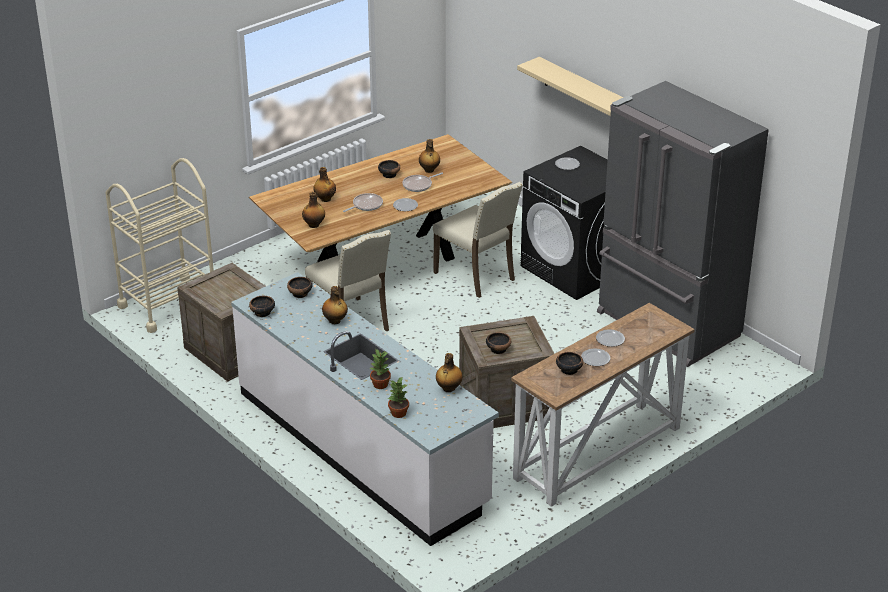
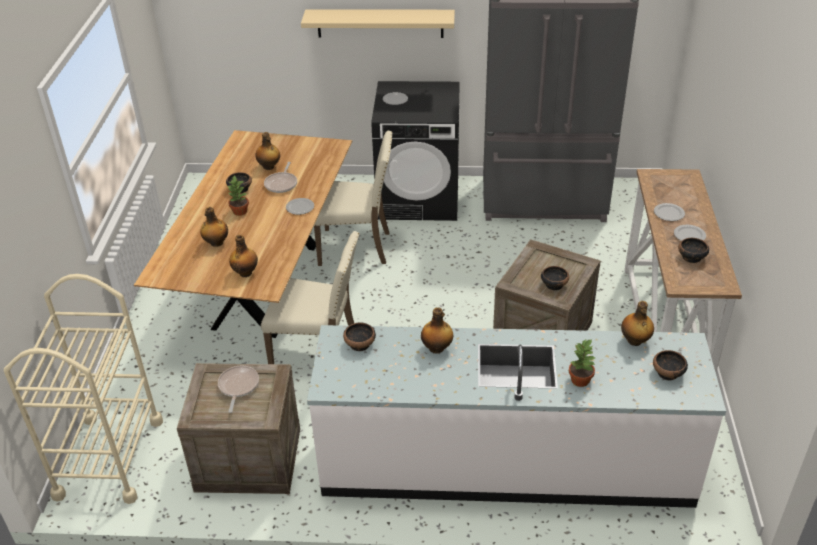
camera: 45 degrees left, 5 degrees up
bowl [249,296,275,317] -> bowl moved to [653,350,688,380]
frying pan [343,193,383,212] -> frying pan moved to [218,366,259,413]
potted plant [388,376,409,418] -> potted plant moved to [228,175,249,216]

